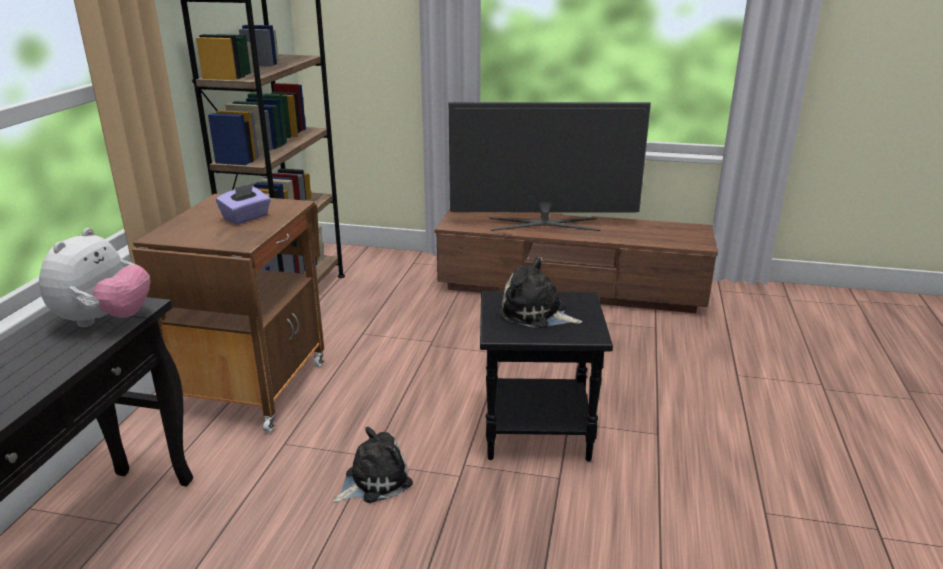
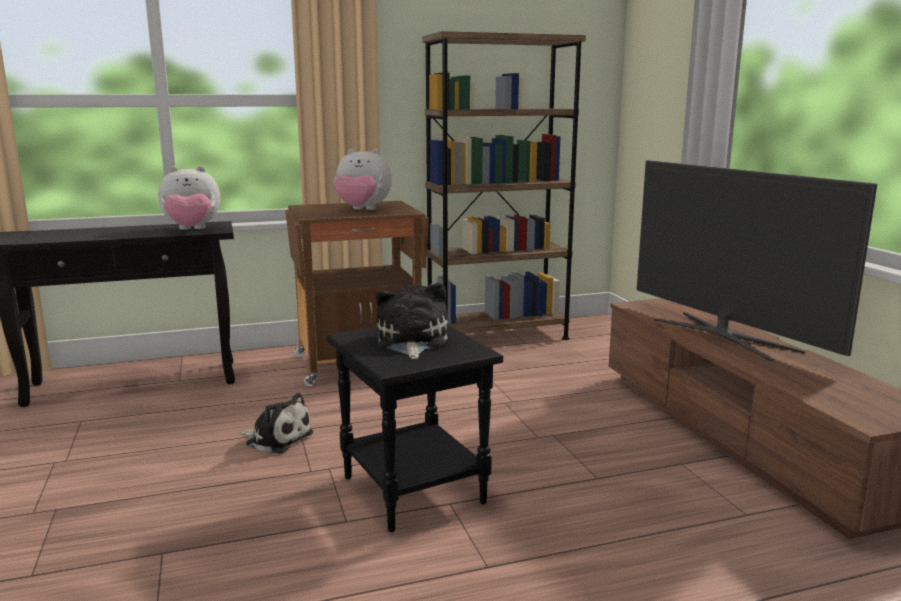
camera: 60 degrees right, 10 degrees down
purple tissue box [216,183,271,225] -> plush toy [334,148,392,210]

